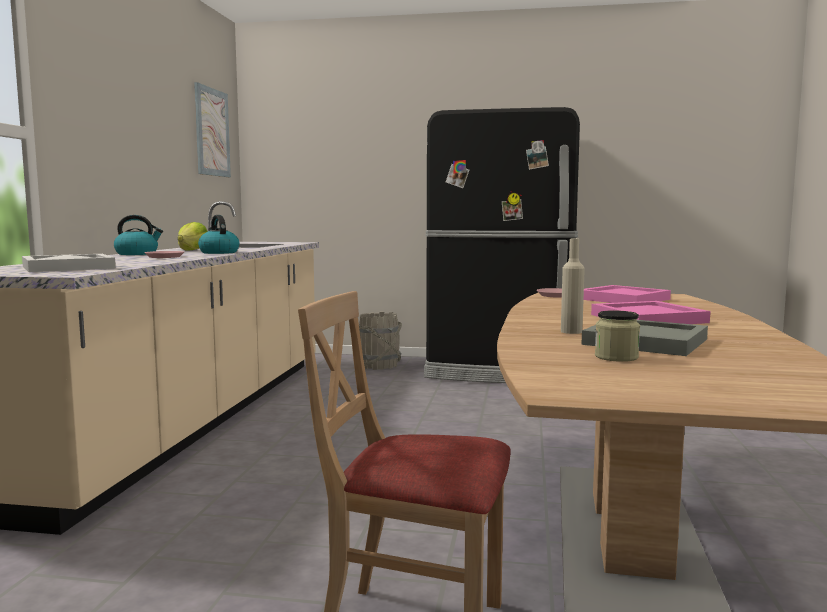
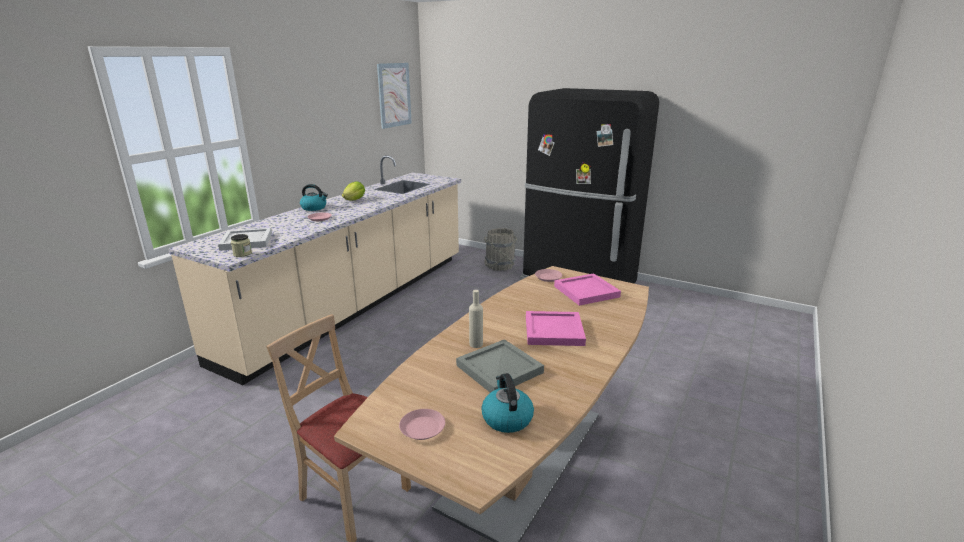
camera: 20 degrees right, 15 degrees up
kettle [198,215,240,254] -> kettle moved to [481,373,534,433]
jar [595,310,640,362] -> jar moved to [231,234,252,257]
none -> pink plate [399,409,445,440]

